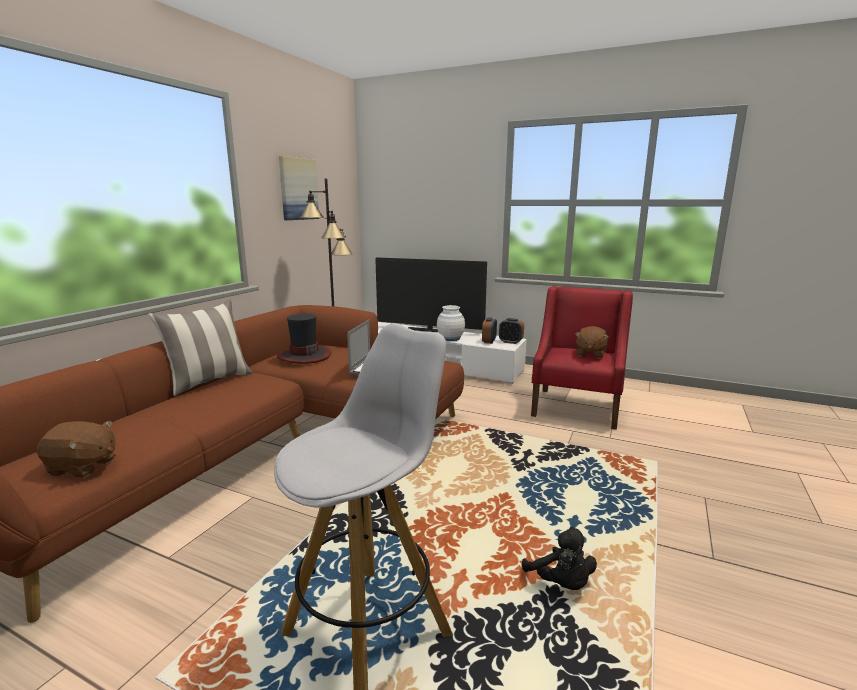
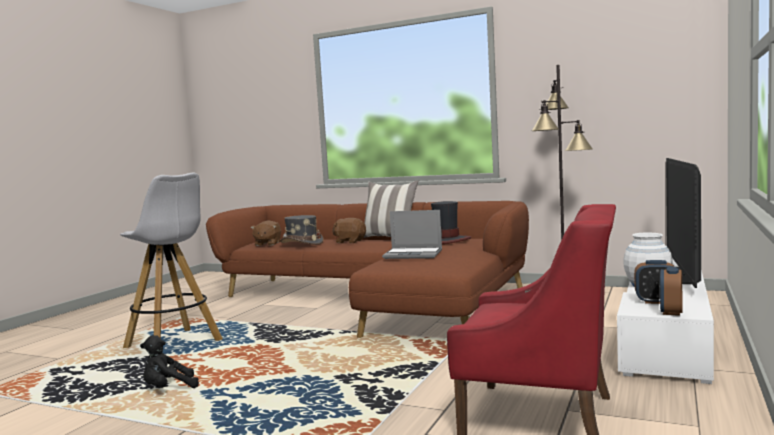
camera: 90 degrees right, 10 degrees down
picture [279,156,319,220] -> none
brown plush toy [575,326,609,359] -> brown plush toy moved to [332,218,366,243]
none -> grey hat [280,215,324,245]

